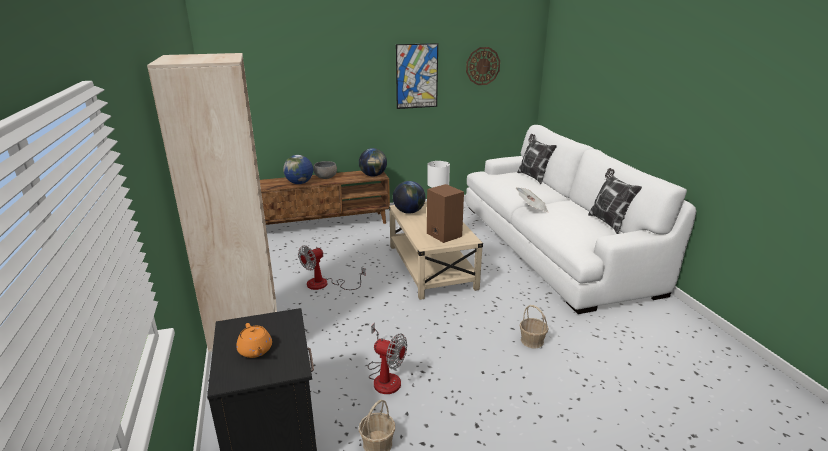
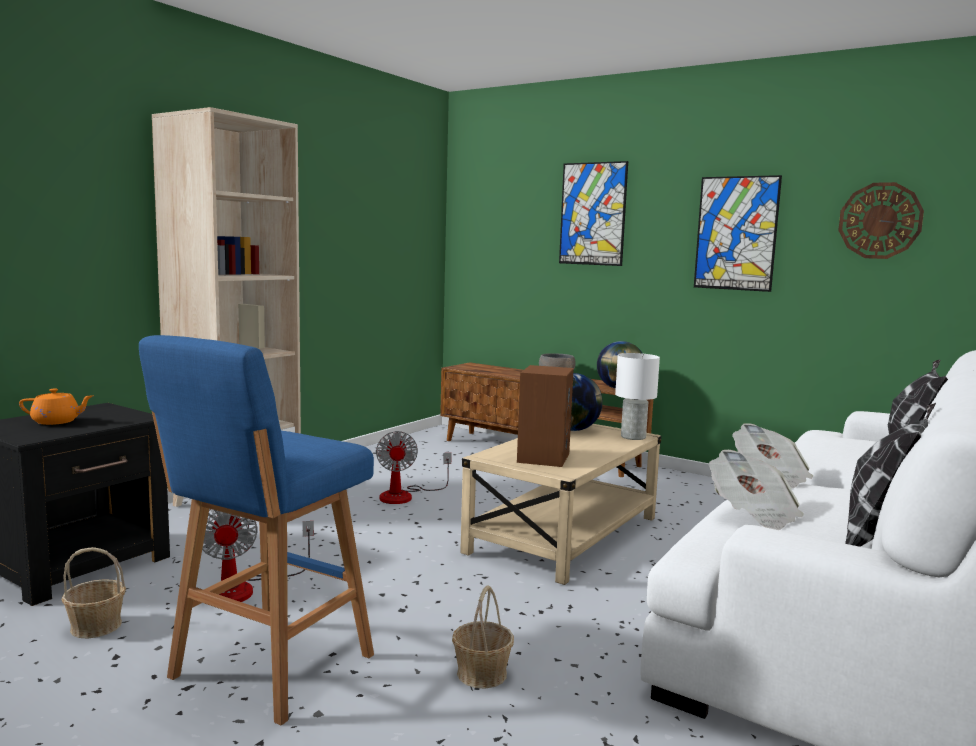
camera: 50 degrees right, 15 degrees down
orange teapot [236,323,272,358] -> orange teapot turned 120 degrees counterclockwise [19,388,93,425]
globe [283,155,313,184] -> none
fan [298,245,366,290] -> fan turned 105 degrees counterclockwise [376,431,452,504]
none -> blue stool [139,335,374,726]
none -> picture [559,161,628,266]
none -> newspaper [709,450,804,530]

